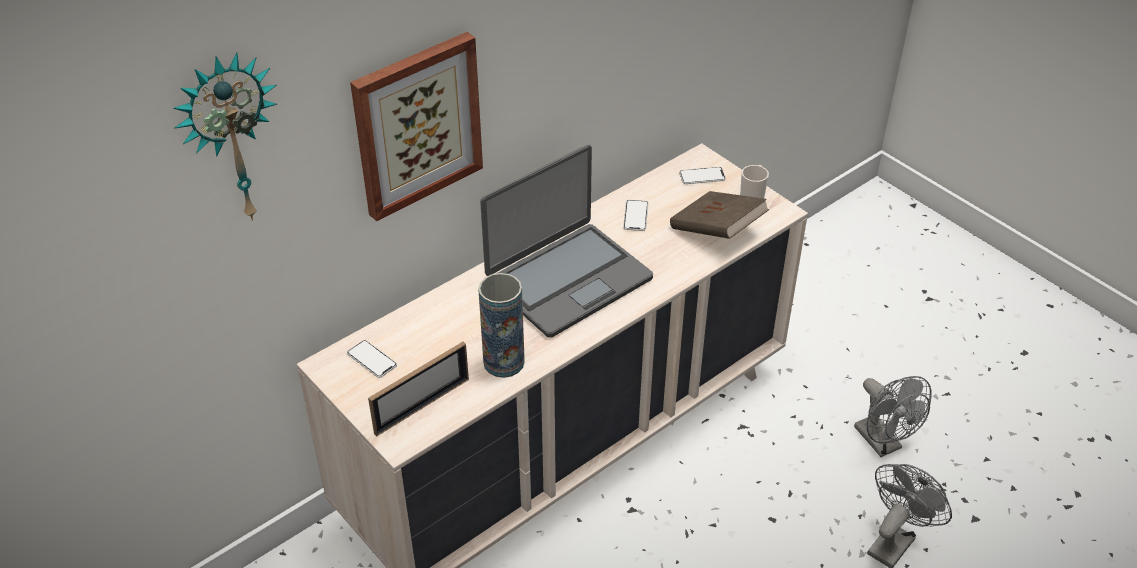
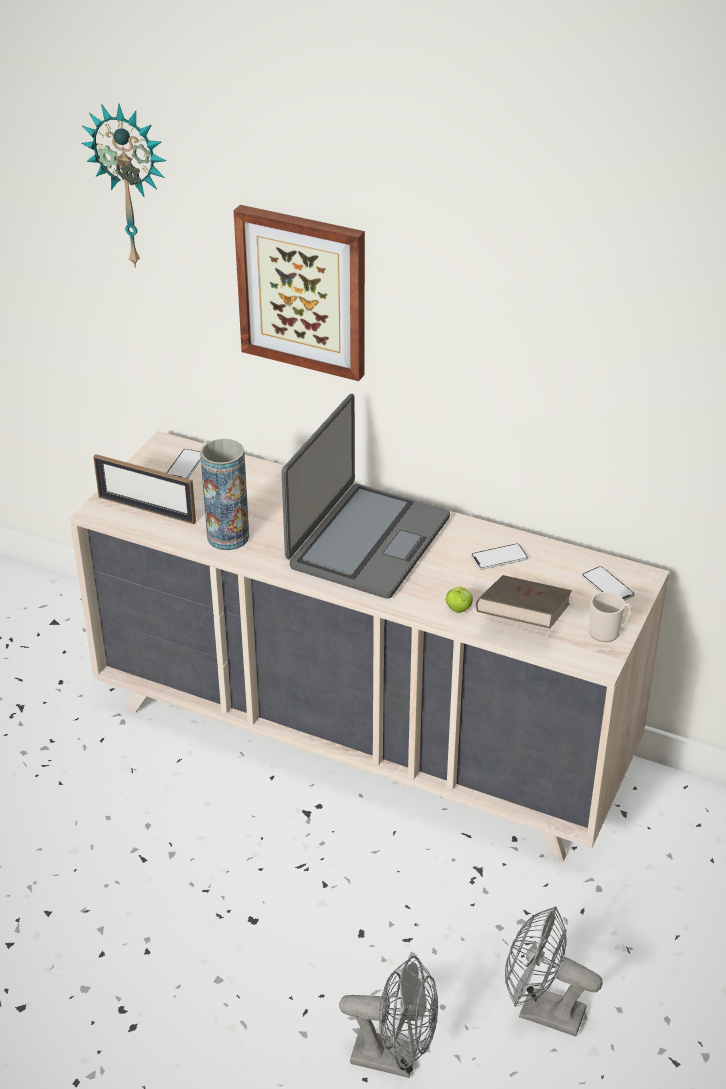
camera: 65 degrees right, 5 degrees down
laptop [480,145,653,338] -> laptop turned 90 degrees counterclockwise [281,394,450,599]
grey fan [854,376,932,457] -> grey fan turned 75 degrees clockwise [505,906,603,1037]
none -> apple [446,587,473,613]

